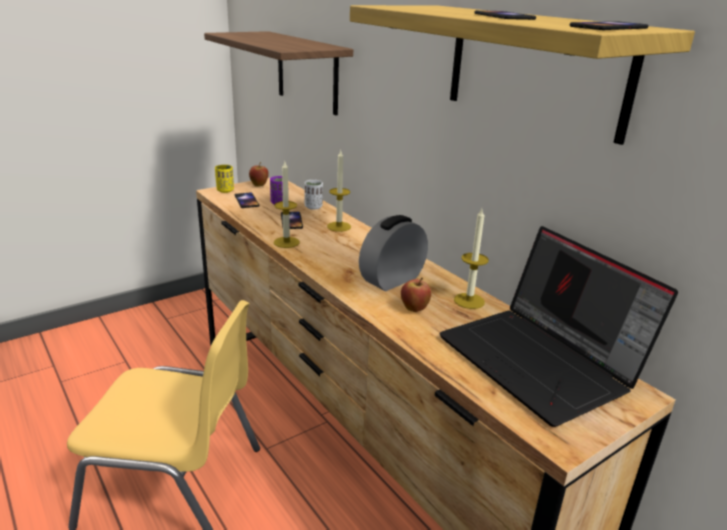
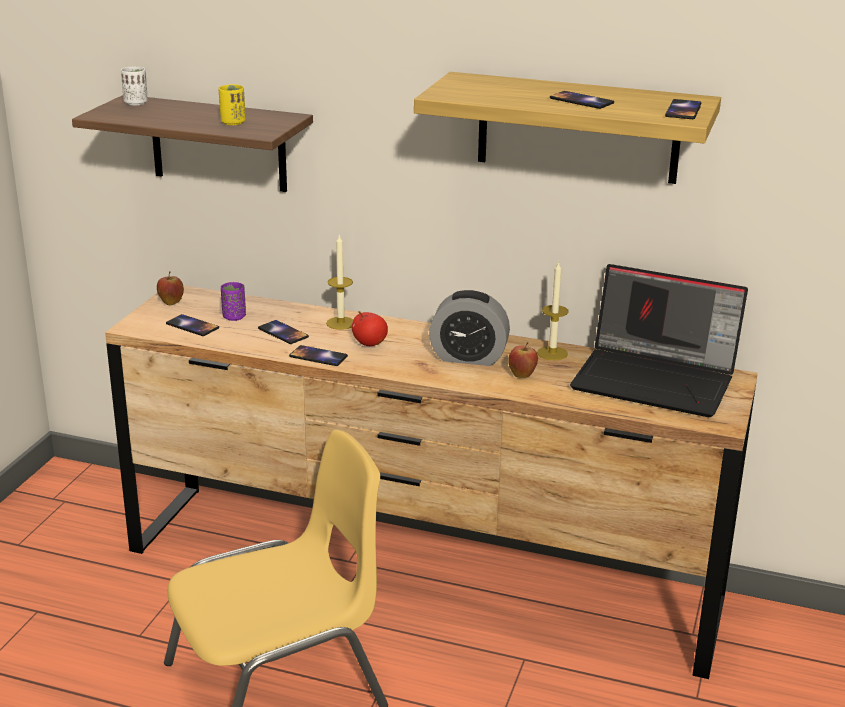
camera: 35 degrees left, 0 degrees up
yellow cup [215,165,234,193] -> yellow cup moved to [218,84,246,125]
candle [274,162,300,248] -> phone [289,345,348,366]
white cup [305,180,323,210] -> white cup moved to [121,66,148,105]
alarm clock [359,215,428,291] -> alarm clock turned 90 degrees counterclockwise [429,290,510,366]
none -> apple [352,311,388,346]

